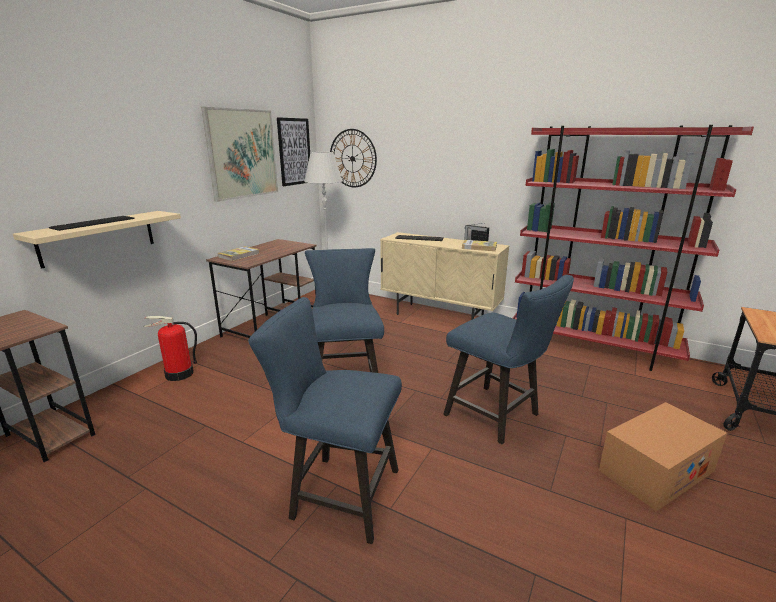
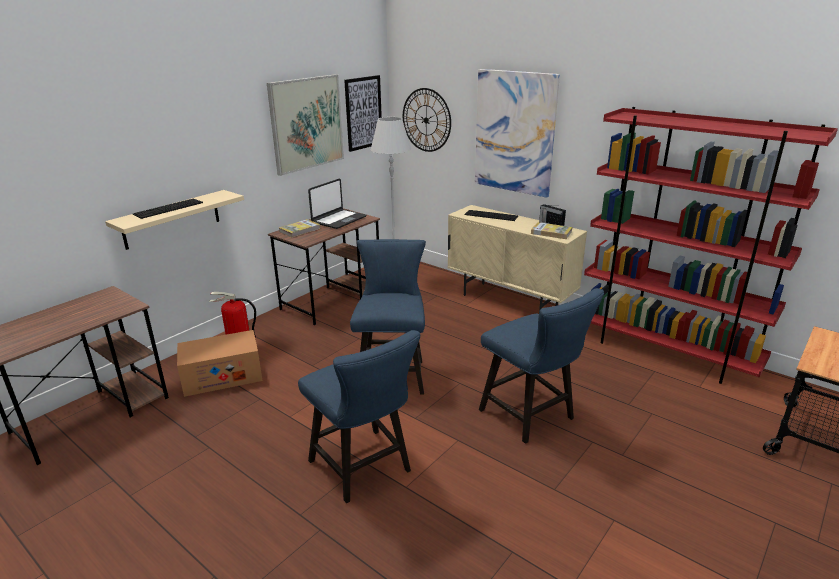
camera: 10 degrees right, 5 degrees up
blue chair [248,297,402,544] -> blue chair turned 150 degrees counterclockwise [298,330,420,503]
cardboard box [599,402,727,511] -> cardboard box moved to [177,330,263,397]
none -> laptop [308,179,367,229]
none -> picture [475,69,560,198]

